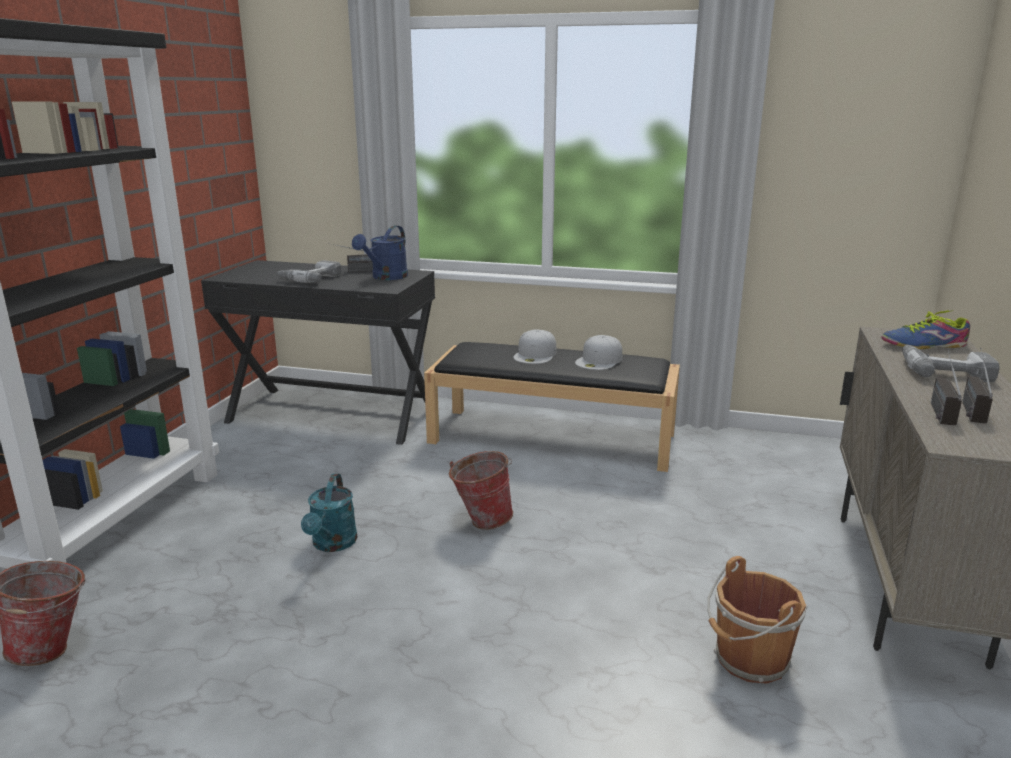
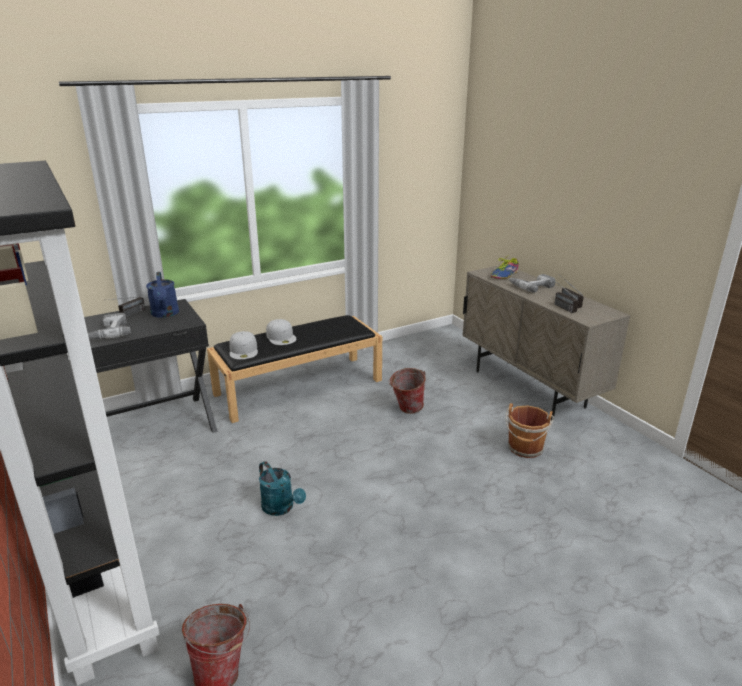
camera: 45 degrees left, 5 degrees up
bucket [449,451,513,530] -> bucket moved to [389,368,426,414]
white cap [575,335,622,370] -> white cap moved to [229,331,258,359]

